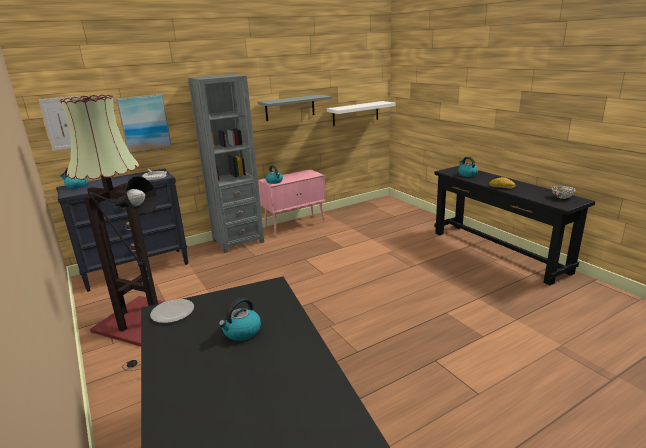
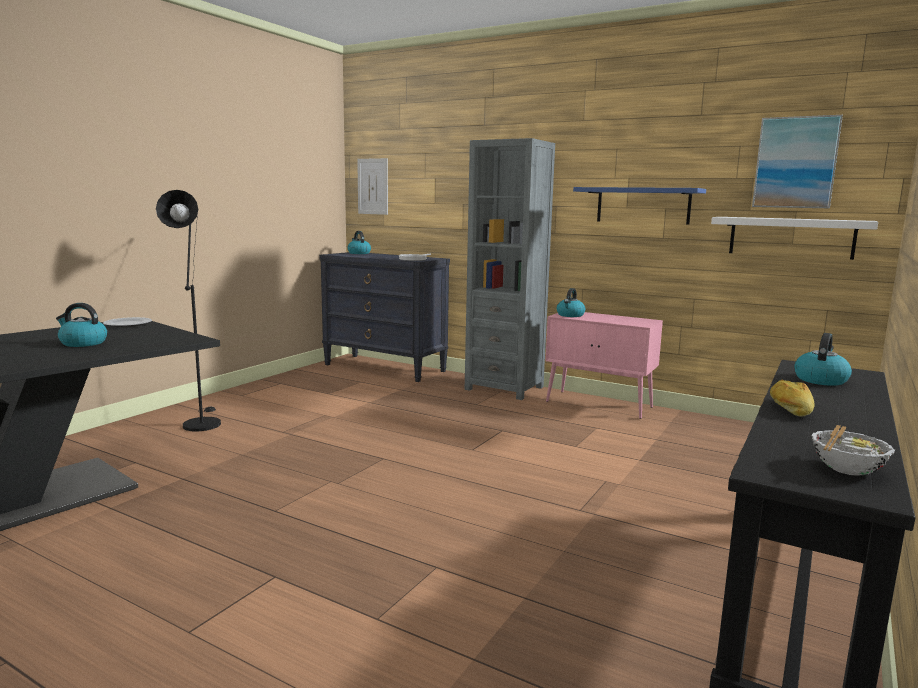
camera: 60 degrees right, 10 degrees down
floor lamp [60,95,164,346] -> none
picture [116,94,172,153] -> picture moved to [752,115,843,208]
grey shelf [258,95,332,121] -> blue shelf [573,187,706,225]

